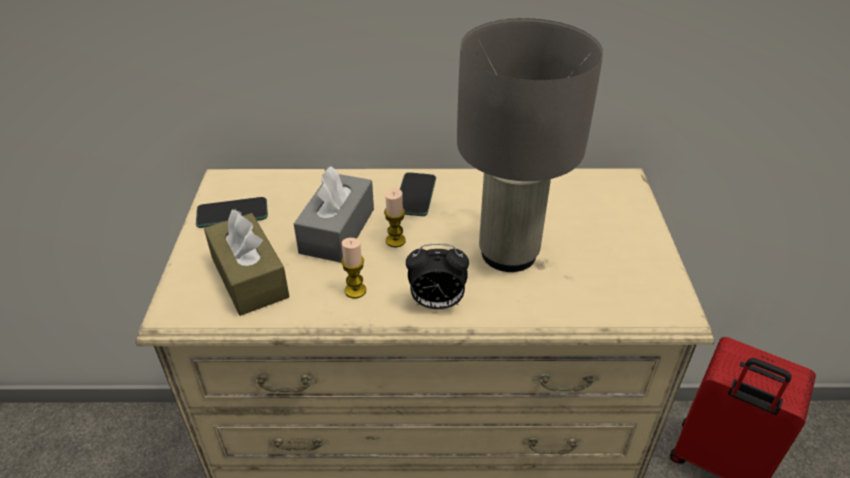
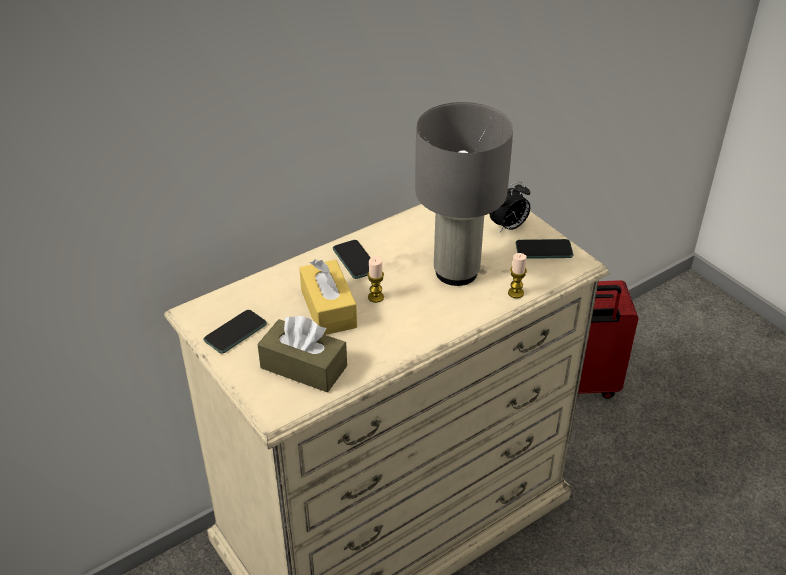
camera: 35 degrees left, 0 degrees up
grey tissue box [294,166,374,263] -> yellow tissue box [299,260,357,335]
candle [341,238,366,298] -> candle moved to [508,253,527,298]
alarm clock [406,244,469,309] -> alarm clock moved to [490,181,530,232]
none -> phone [516,239,573,259]

